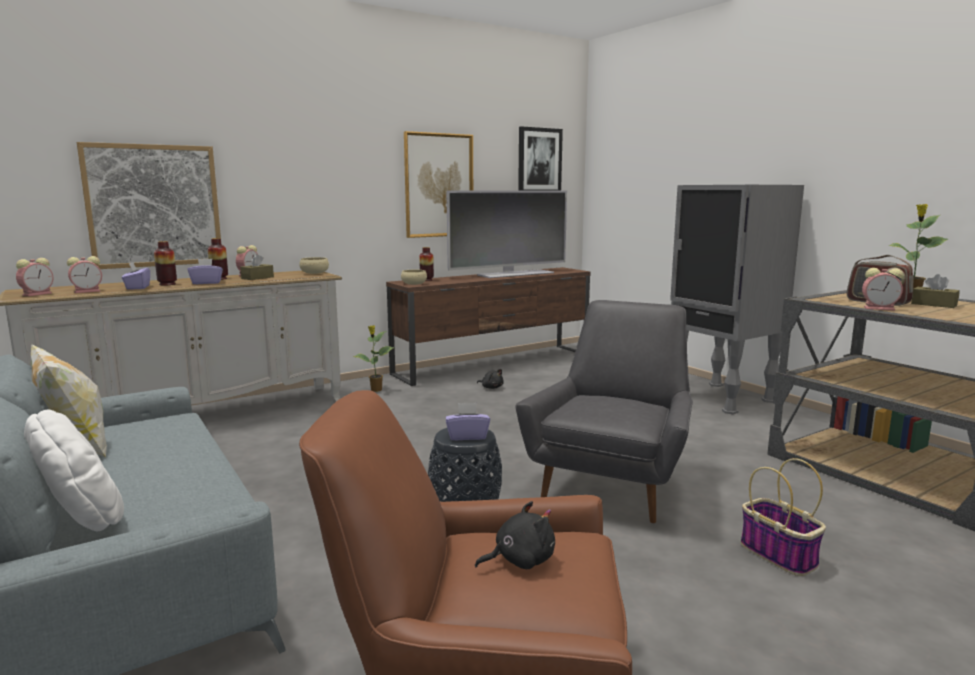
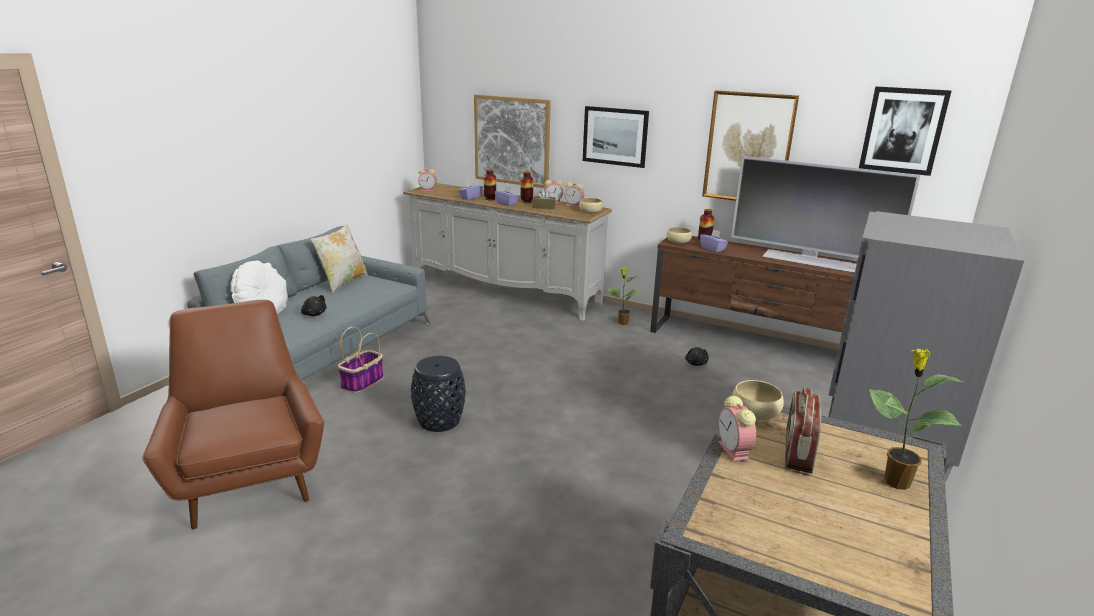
camera: 60 degrees right, 10 degrees up
alarm clock [67,256,102,293] -> alarm clock moved to [564,182,584,207]
purple tissue box [446,403,490,440] -> purple tissue box moved to [700,229,728,252]
black plush toy [475,501,555,569] -> black plush toy moved to [301,295,327,316]
grey armchair [515,300,693,524] -> none
basket [741,458,826,576] -> basket moved to [338,327,384,393]
brown tissue box [911,274,960,308] -> none
none -> picture [583,106,649,168]
none -> beige bowl [732,380,784,420]

